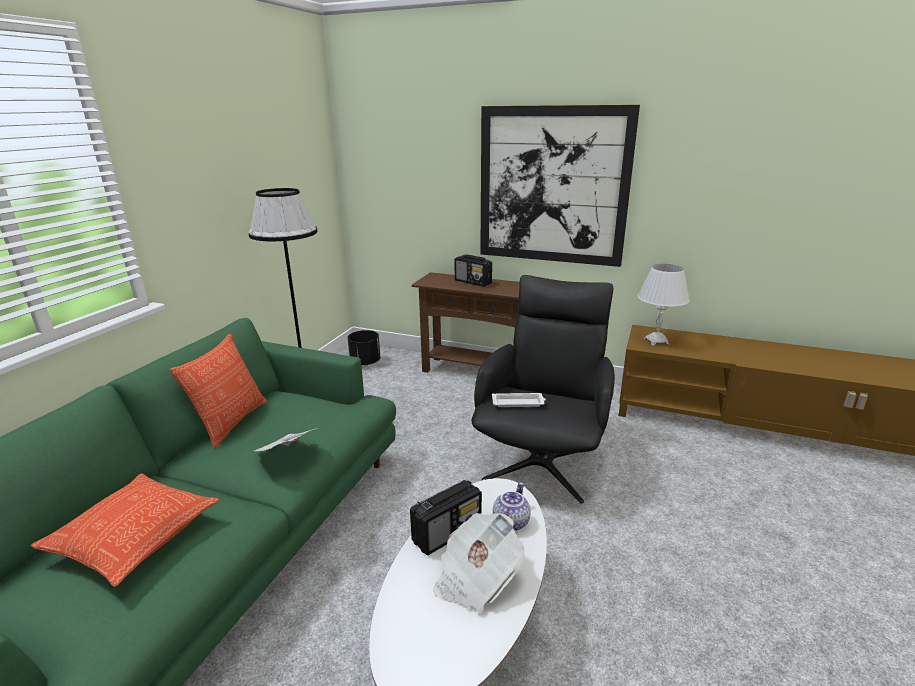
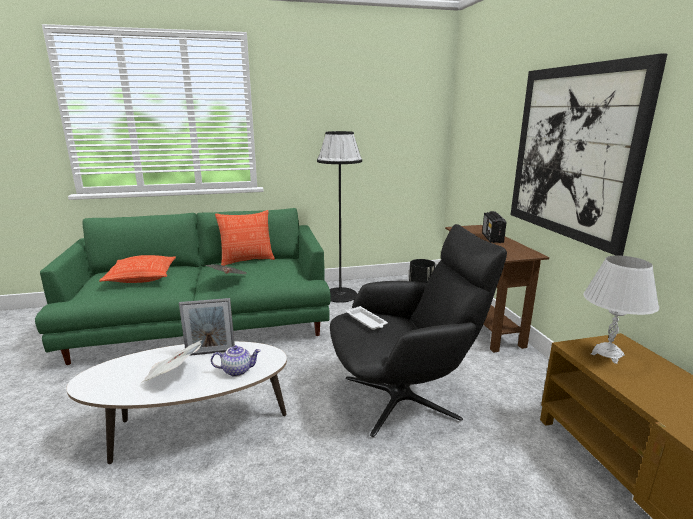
camera: 55 degrees right, 5 degrees down
radio [410,480,482,555] -> picture frame [179,298,235,356]

